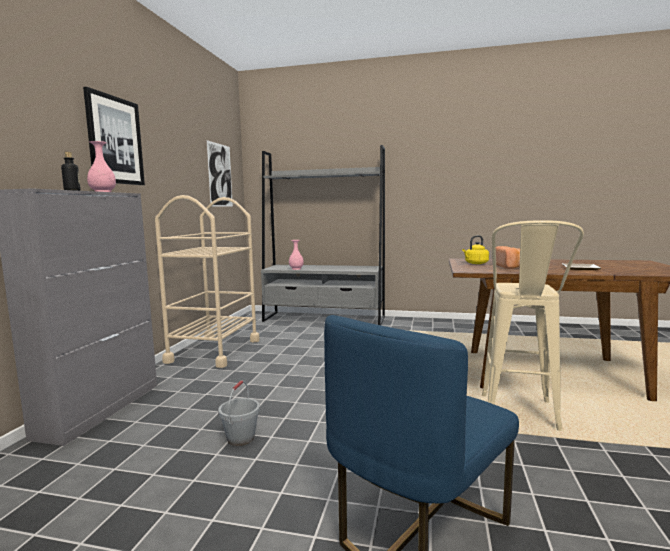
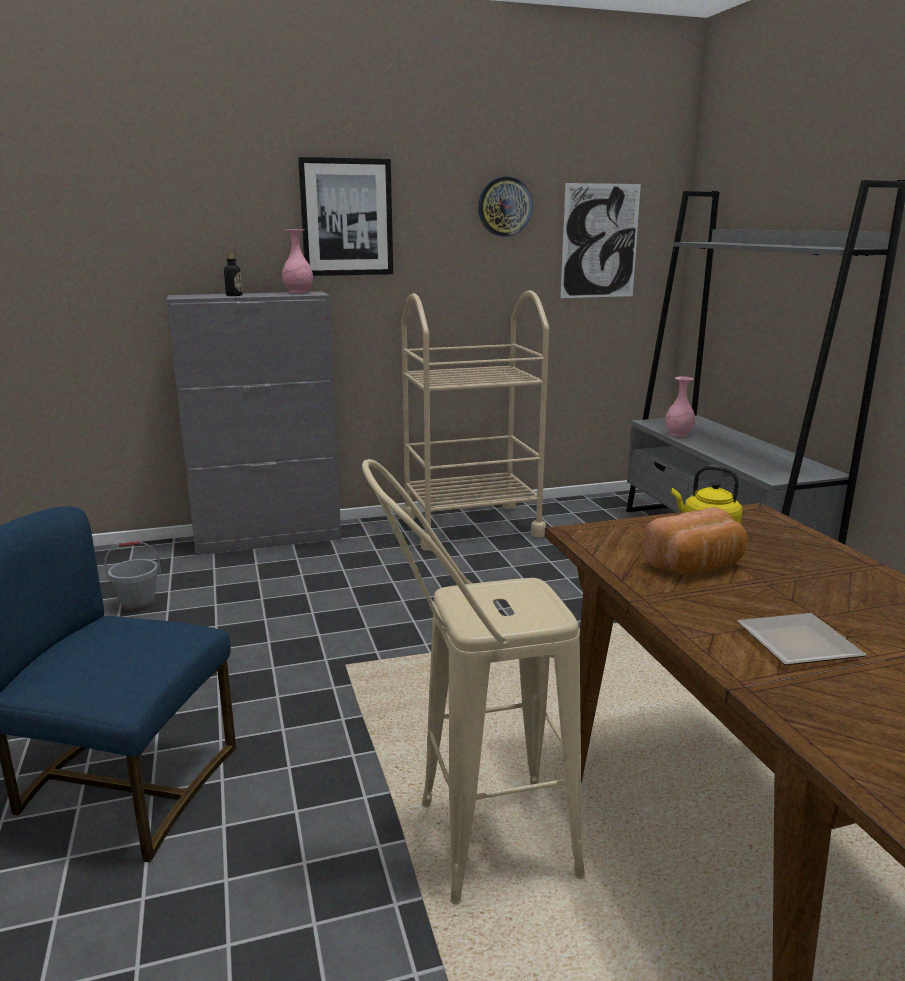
camera: 60 degrees right, 10 degrees up
grey bucket [218,380,260,446] -> grey bucket moved to [104,541,161,611]
none -> wall clock [478,177,533,236]

